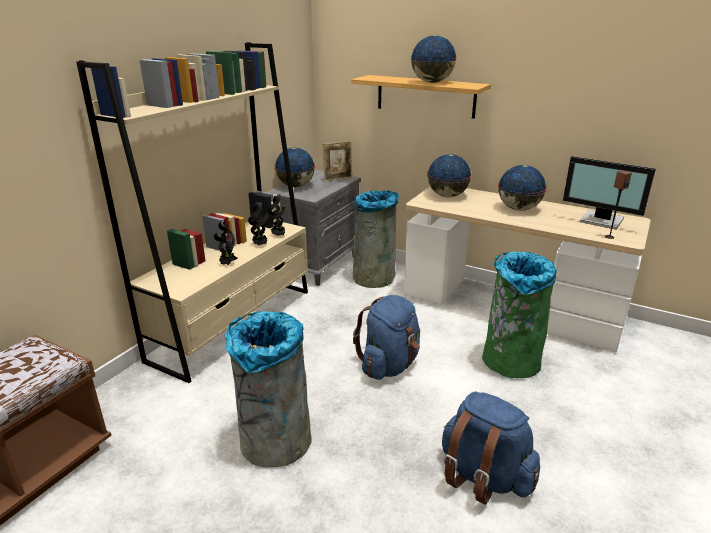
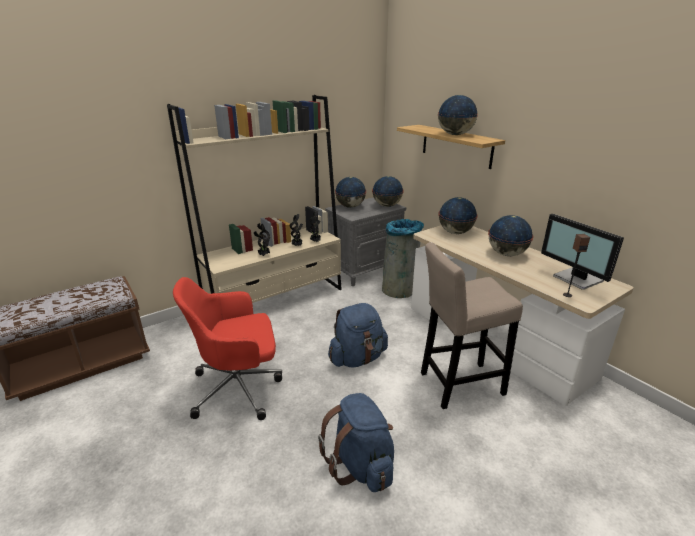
camera: 25 degrees right, 0 degrees up
grey trash can [225,311,312,467] -> red office chair [173,277,282,420]
picture frame [323,141,352,182] -> globe [372,176,404,207]
green trash can [482,252,557,378] -> beige stool [421,242,523,409]

